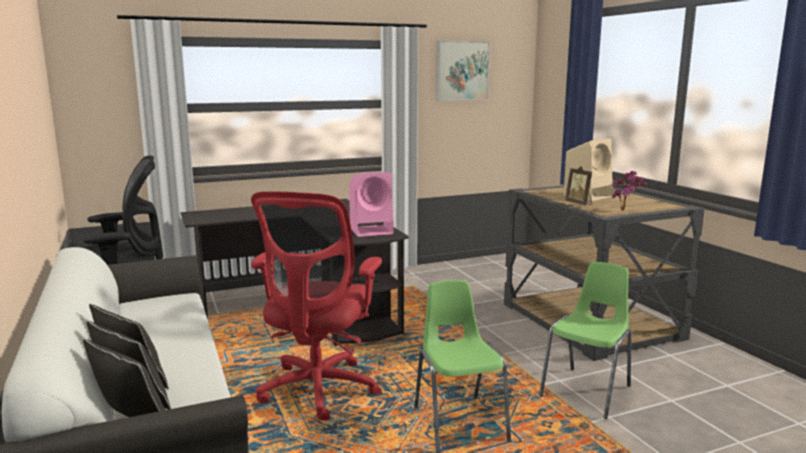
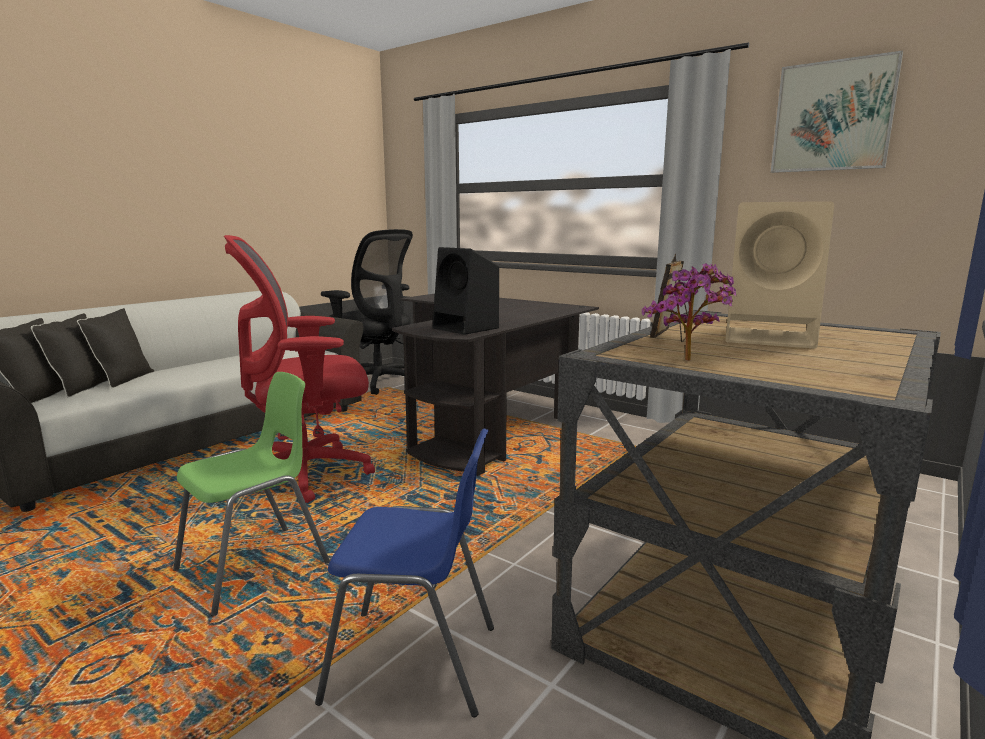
camera: 60 degrees right, 0 degrees up
pink speaker [349,172,394,237] -> black speaker [432,247,499,335]
green chair [539,262,631,419] -> blue chair [315,428,494,717]

